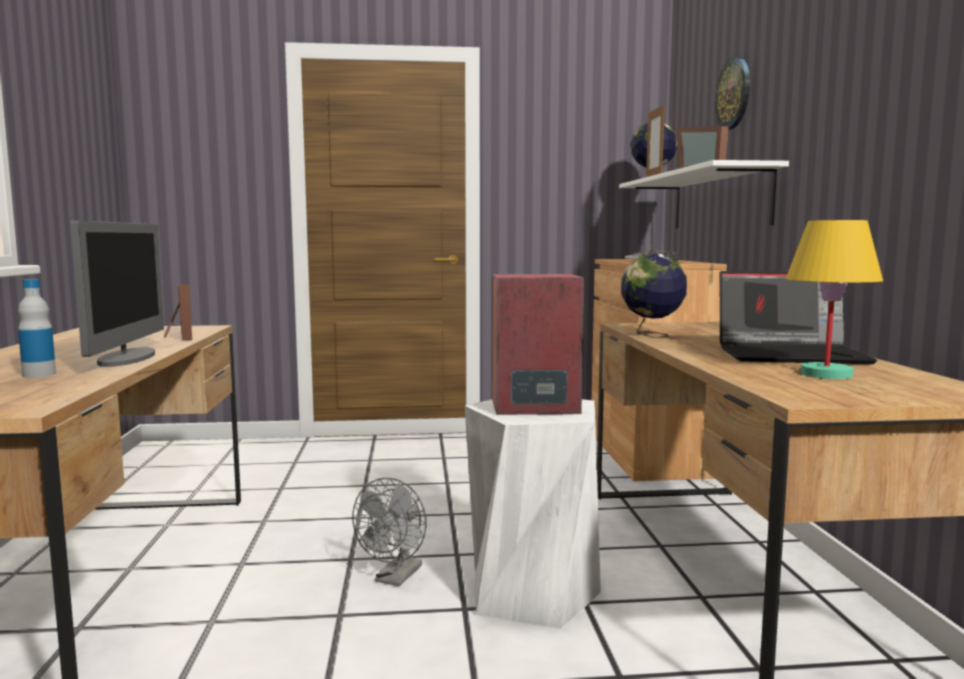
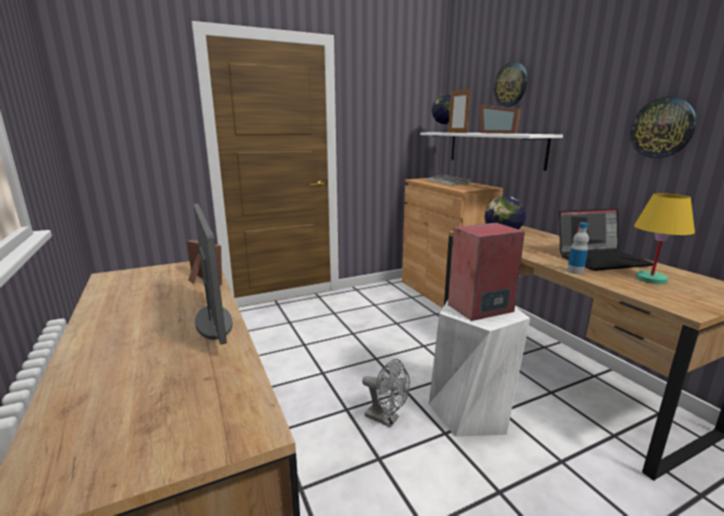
camera: 20 degrees left, 10 degrees up
bottle [18,279,56,378] -> bottle moved to [567,222,589,274]
grey fan [352,478,427,586] -> grey fan turned 60 degrees counterclockwise [362,359,410,428]
none -> wall clock [630,97,697,158]

